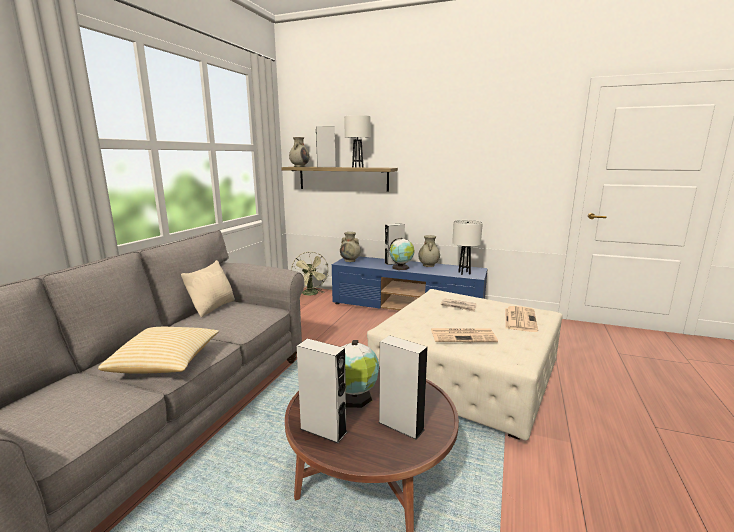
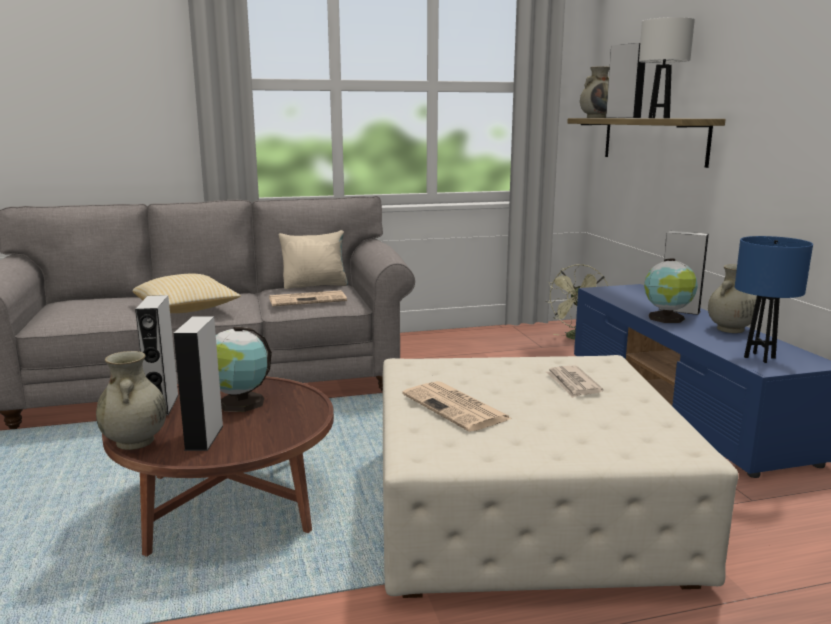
camera: 55 degrees right, 0 degrees up
beige vase [340,232,361,262] -> beige vase moved to [96,351,166,450]
white table lamp [452,220,483,275] -> blue table lamp [735,236,813,363]
newspaper [505,306,538,332] -> newspaper moved to [269,290,347,306]

